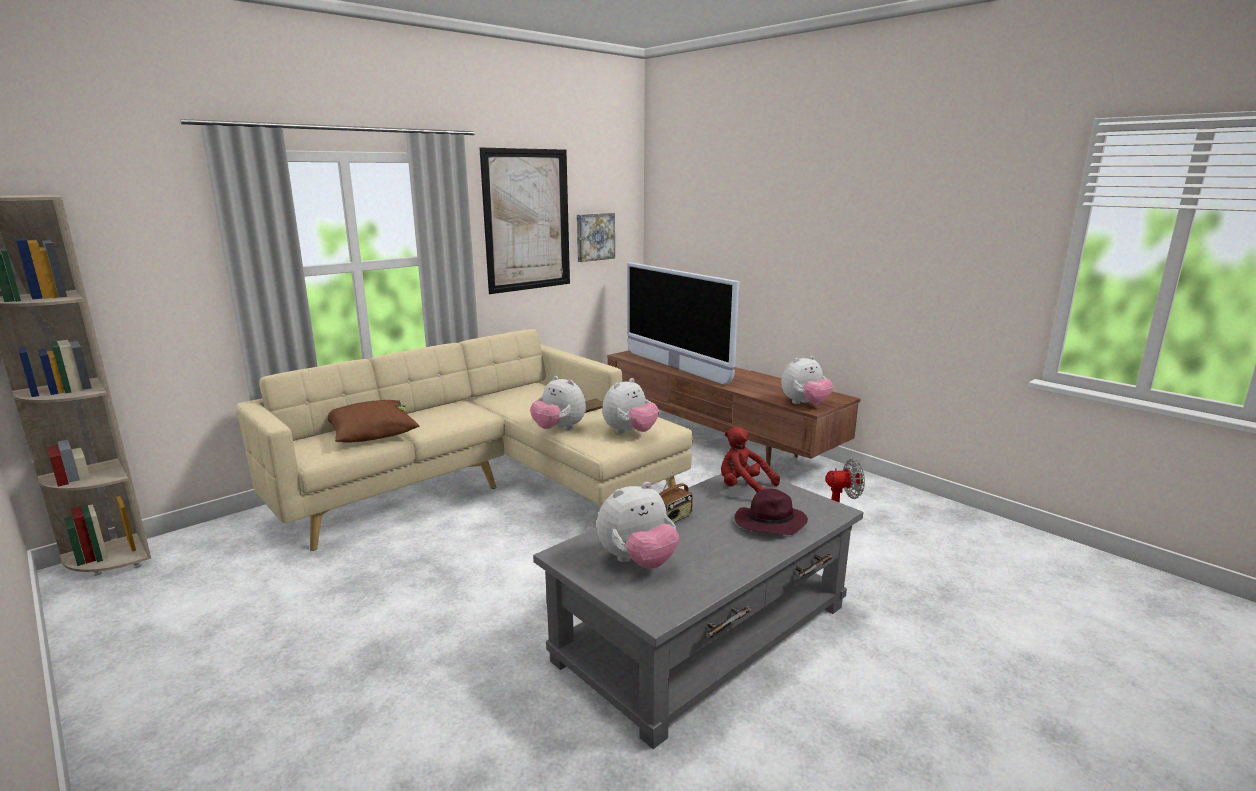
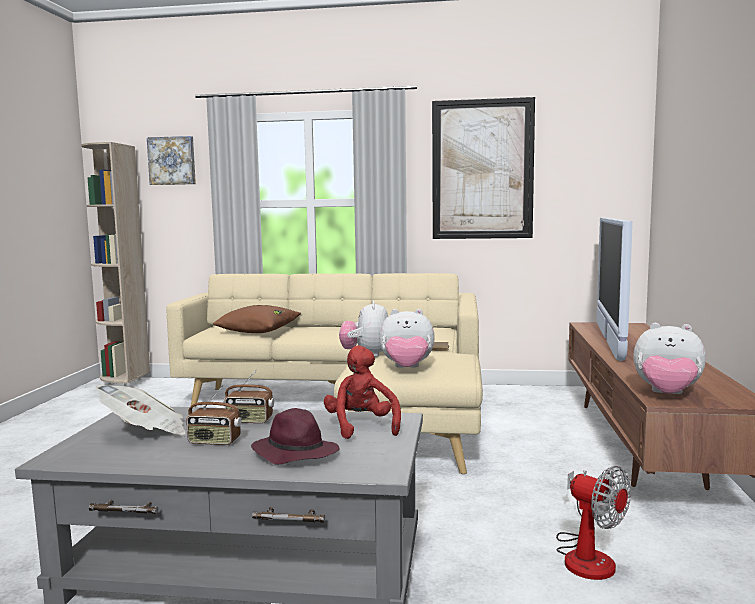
camera: 50 degrees right, 10 degrees down
picture [577,213,615,262] -> picture moved to [147,136,196,185]
plush toy [597,482,679,569] -> newspaper [96,385,185,435]
none -> radio [186,385,242,445]

